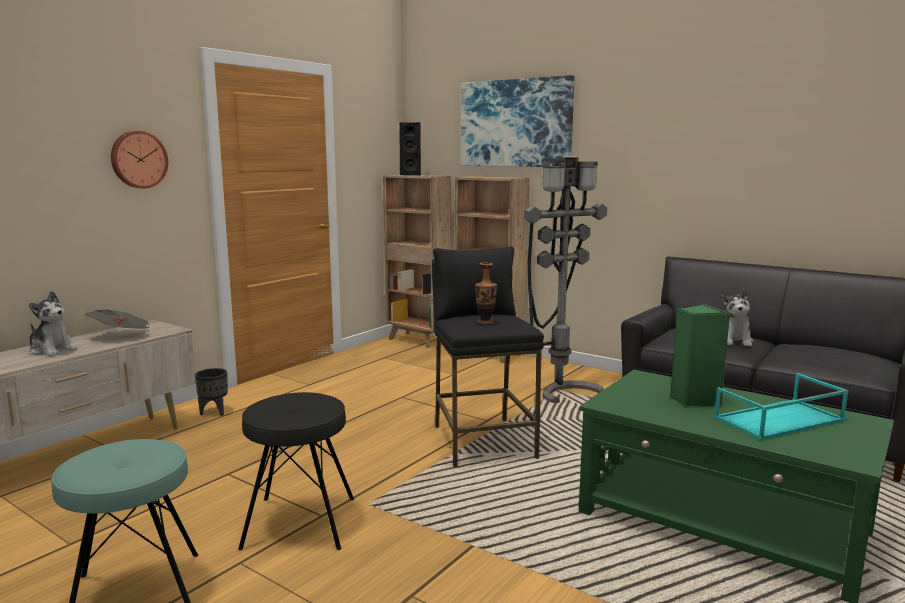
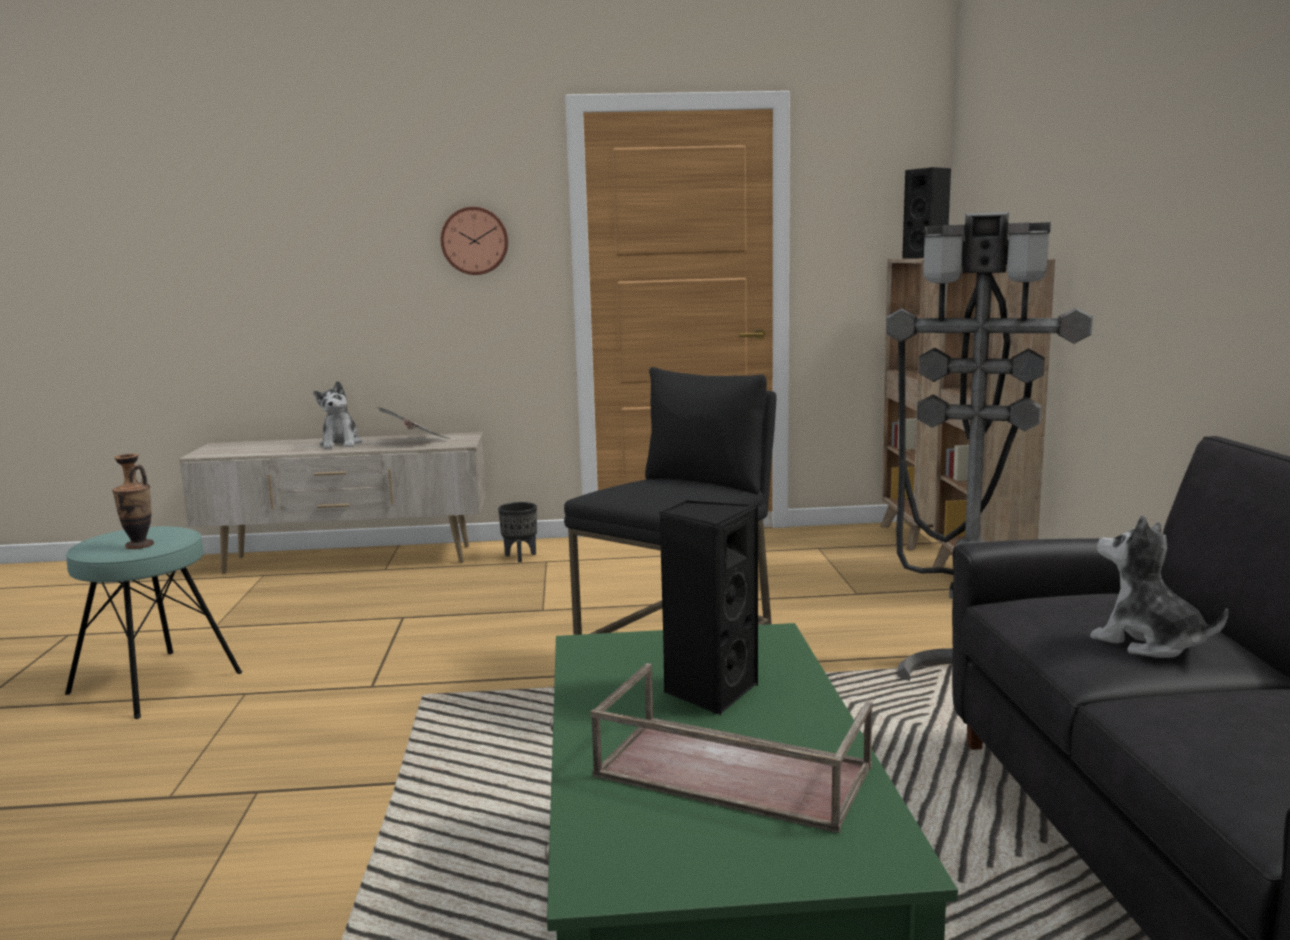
camera: 50 degrees right, 0 degrees up
black stool [238,392,354,550] -> none
picture [461,75,574,167] -> none
vase [475,263,497,325] -> vase moved to [112,454,154,549]
green speaker [670,304,730,408] -> black speaker [660,500,758,715]
turquoise tray [714,373,849,440] -> brown tray [590,663,873,833]
plush toy [721,289,753,346] -> plush toy turned 75 degrees clockwise [1090,515,1229,658]

